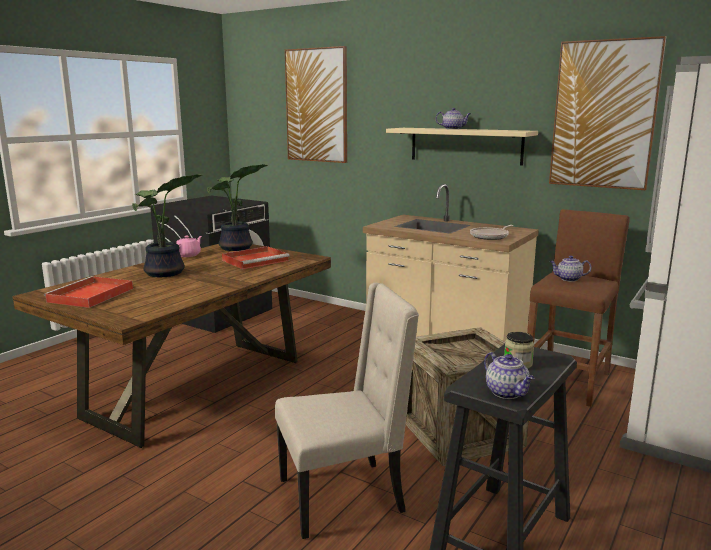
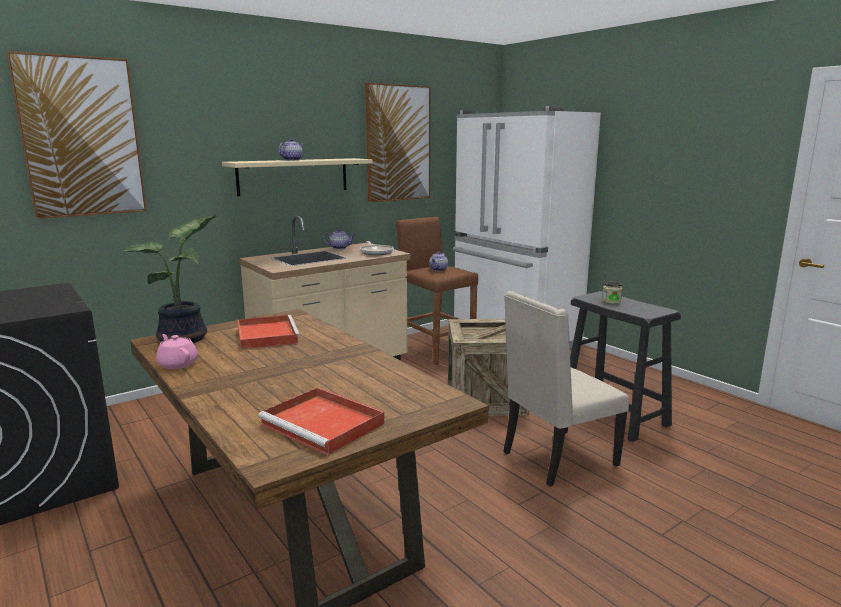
camera: 70 degrees left, 0 degrees up
potted plant [132,174,202,277] -> none
beige chair [275,283,419,539] -> beige chair turned 120 degrees counterclockwise [504,291,629,487]
teapot [484,352,534,399] -> teapot moved to [323,229,355,249]

